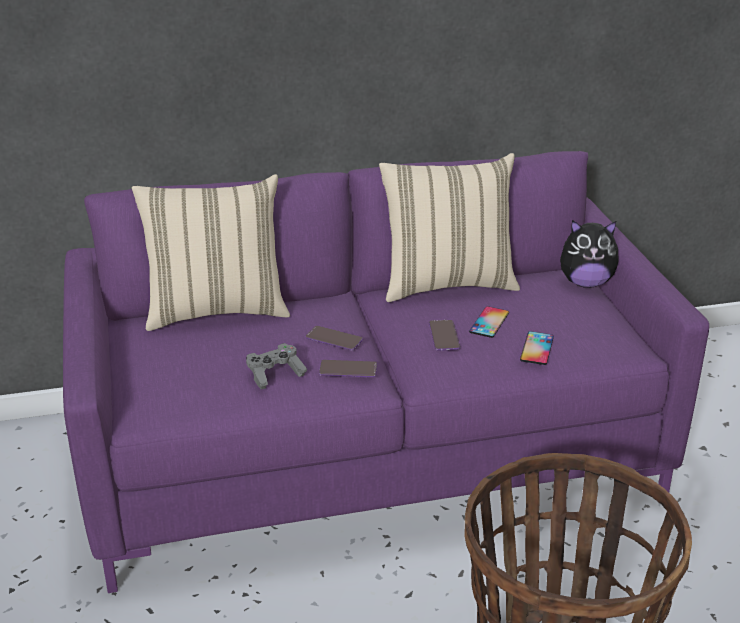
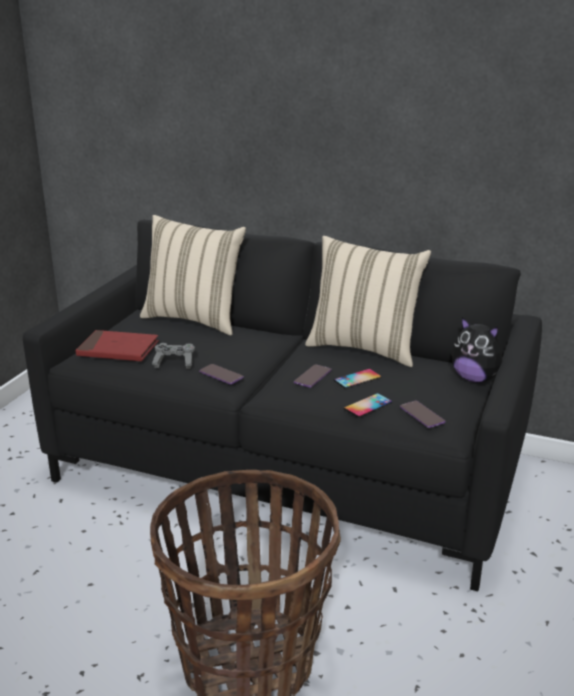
camera: 35 degrees right, 5 degrees down
purple sofa [63,151,709,593] -> black sofa [23,220,542,591]
phone [306,326,363,351] -> phone moved to [400,400,445,428]
none -> red book [76,330,159,361]

